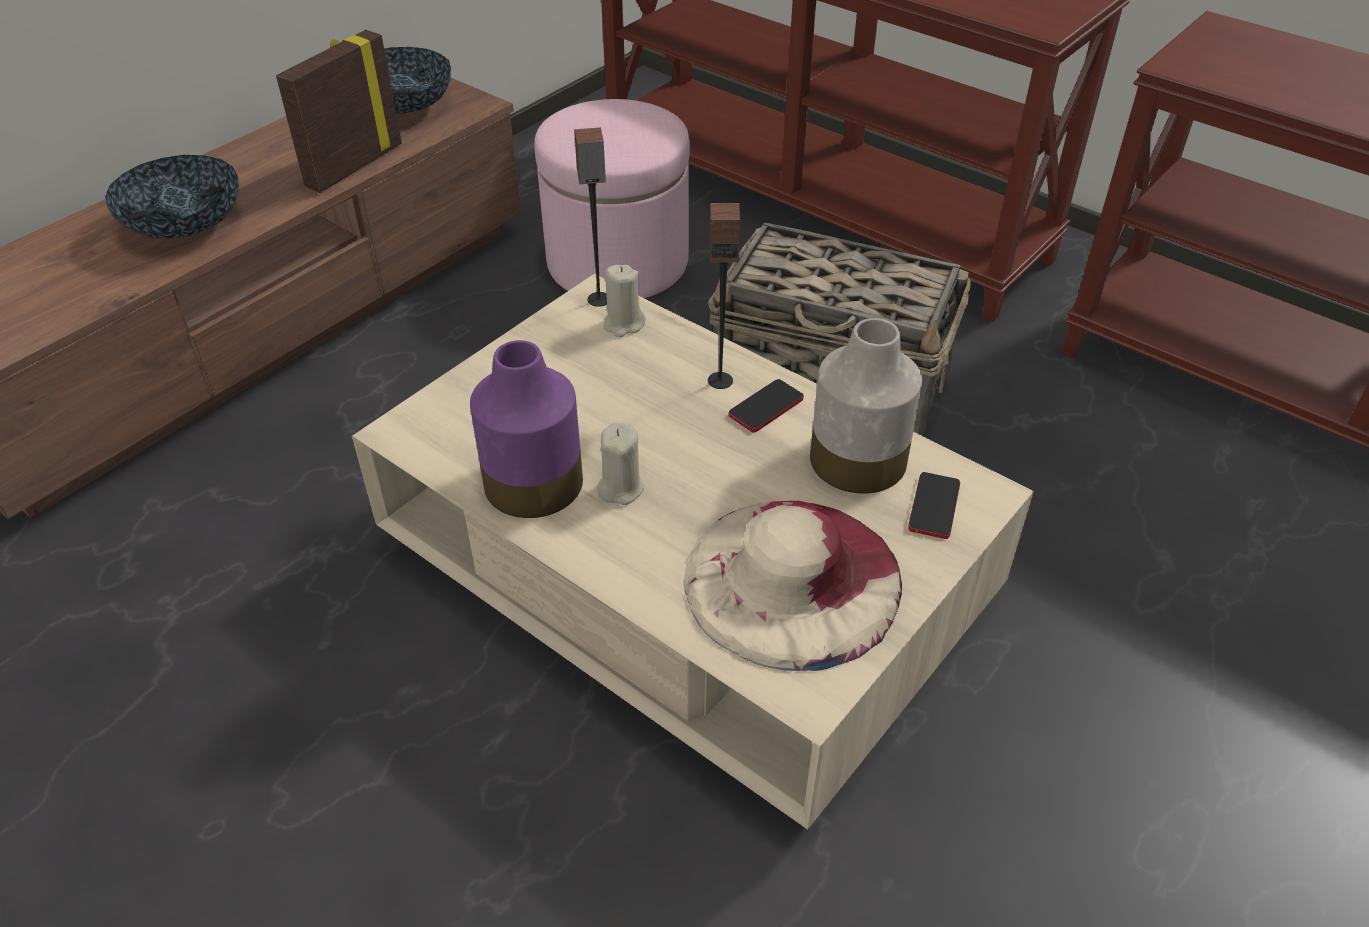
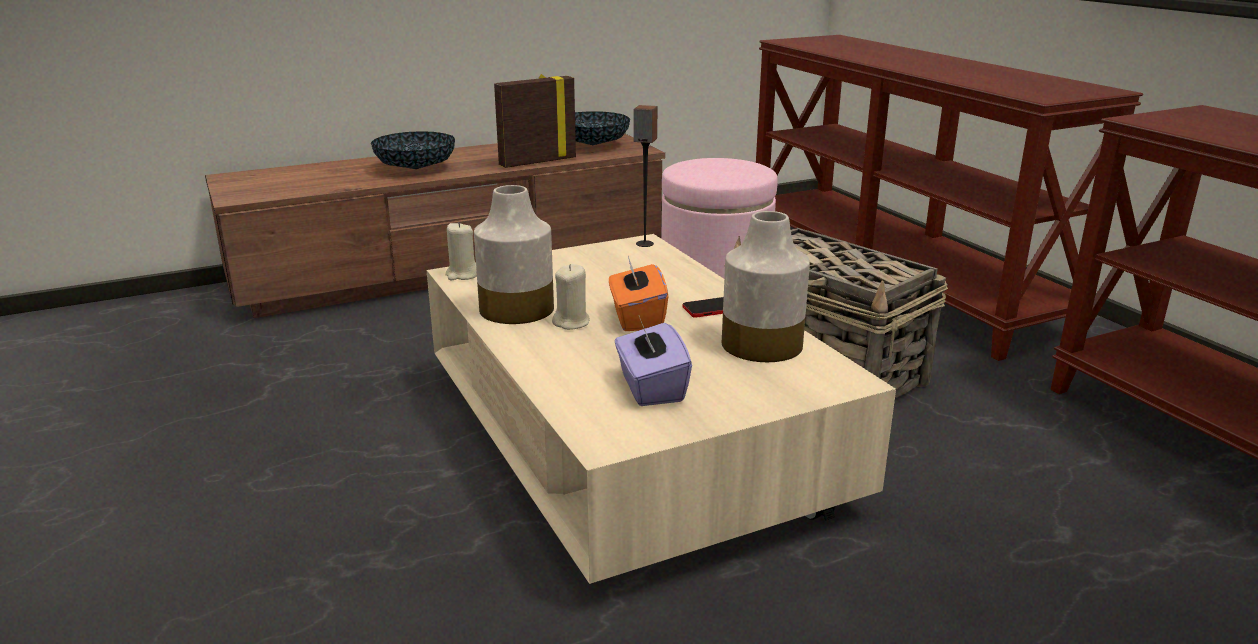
camera: 25 degrees right, 20 degrees down
purple vase [470,340,583,518] -> beige vase [474,185,554,324]
beige candle [604,265,646,338] -> beige candle moved to [445,222,477,280]
beige hat [684,501,902,671] -> purple tissue box [615,316,692,406]
speaker [708,203,740,389] -> none
phone [908,472,960,539] -> none
none -> orange tissue box [609,256,668,331]

